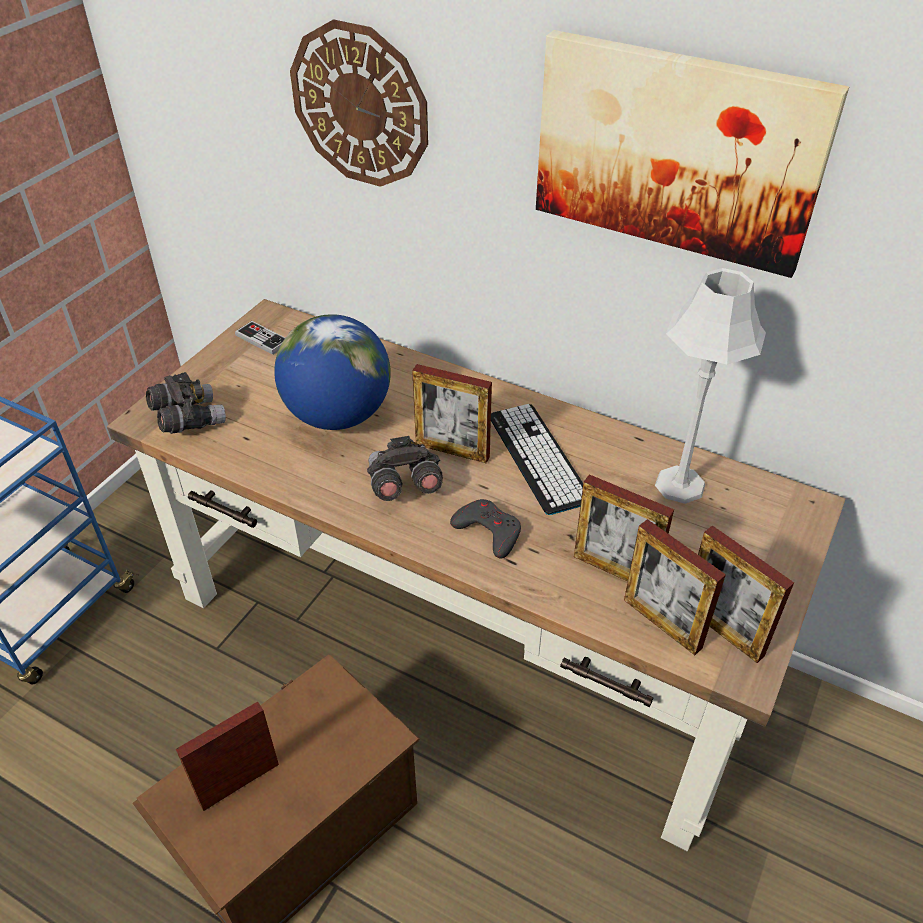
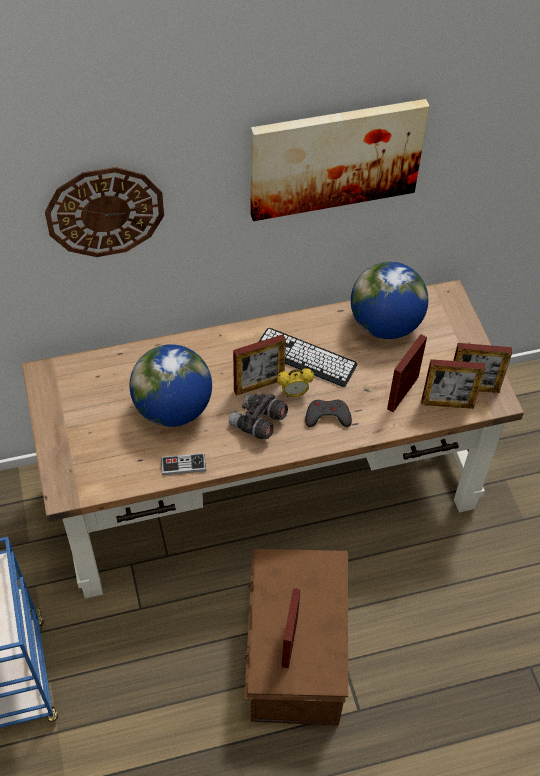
camera: 45 degrees left, 10 degrees up
grey binoculars [146,372,226,434] -> none
game controller [235,321,285,355] -> game controller moved to [161,453,206,475]
picture frame [574,474,674,581] -> picture frame turned 135 degrees clockwise [387,334,427,412]
grey table lamp [655,268,766,504] -> globe [351,262,428,339]
none -> alarm clock [277,368,314,397]

